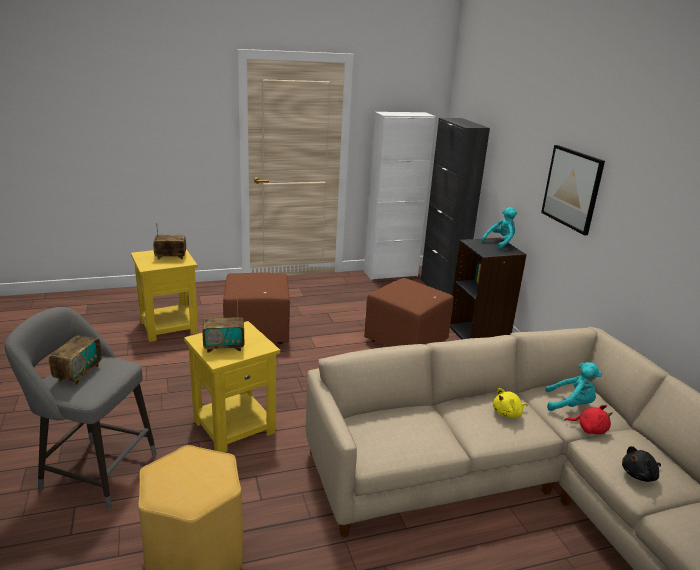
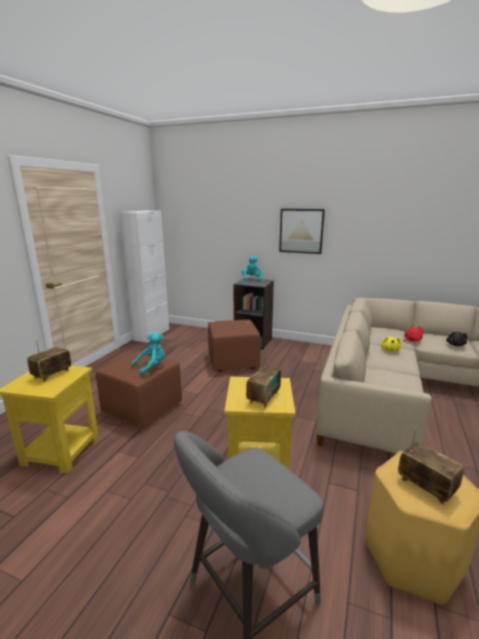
camera: 50 degrees left, 5 degrees down
radio [49,314,102,385] -> radio moved to [398,428,464,504]
black cabinet [421,118,490,295] -> none
turquoise plush toy [545,362,602,411] -> turquoise plush toy moved to [131,332,165,375]

